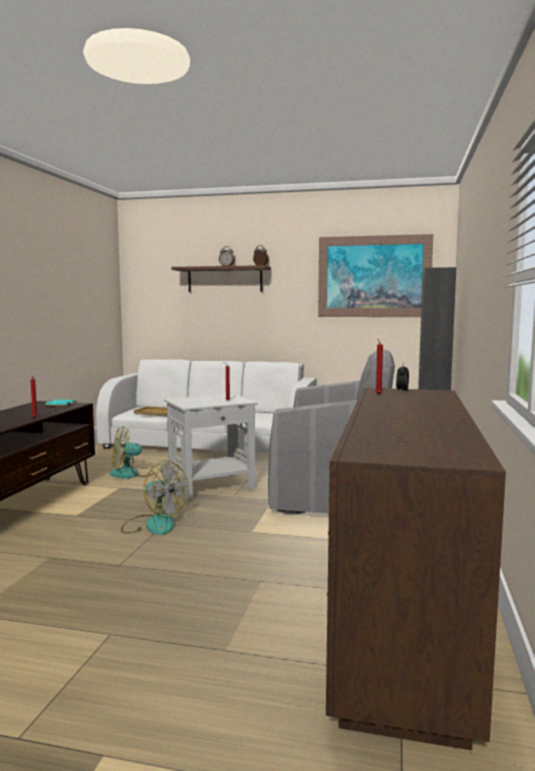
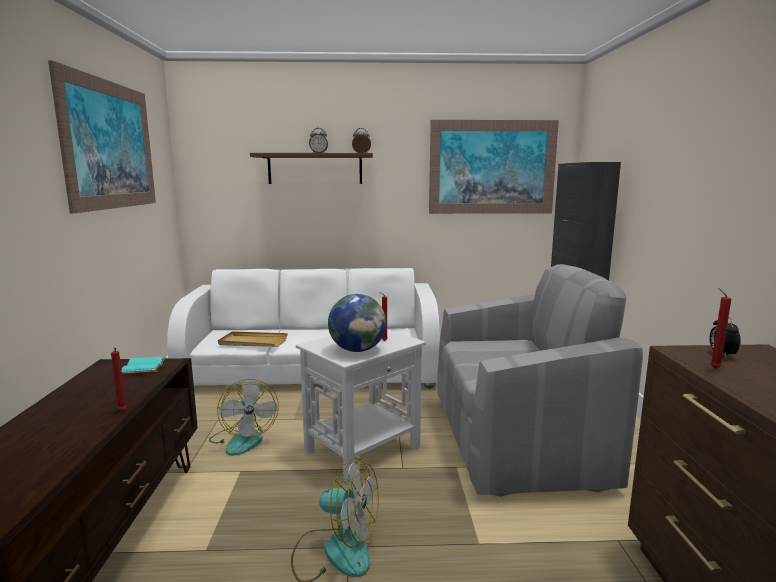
camera: 15 degrees left, 5 degrees up
fan [109,426,154,478] -> fan turned 75 degrees counterclockwise [209,379,279,456]
none -> picture [48,60,156,214]
none -> globe [328,294,386,352]

